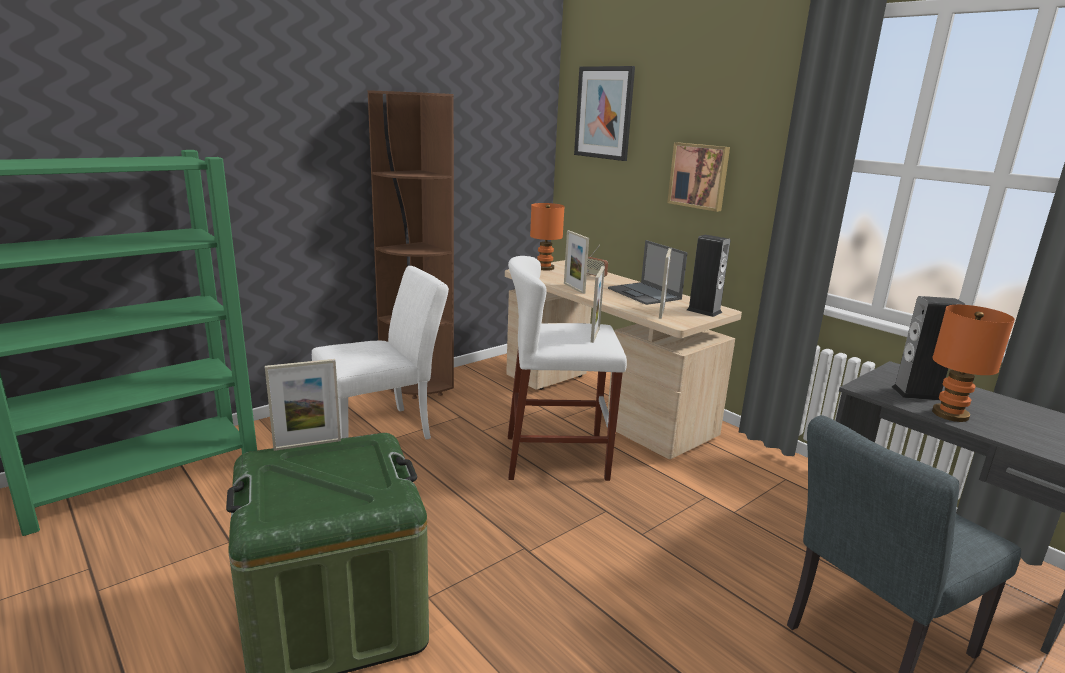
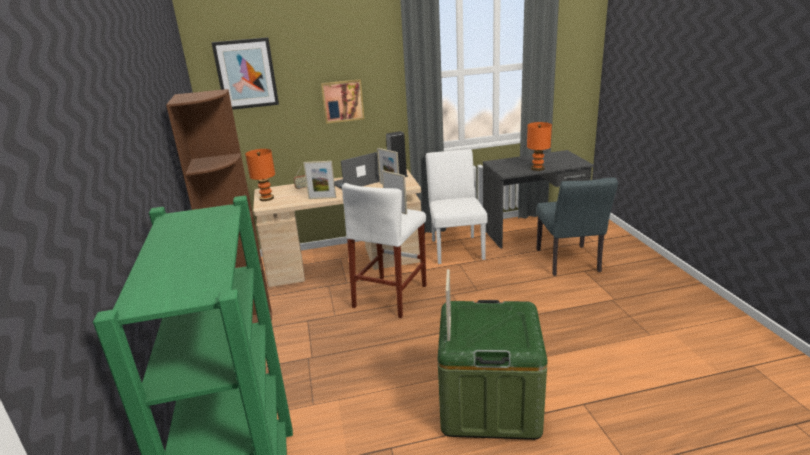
camera: 60 degrees left, 5 degrees up
white chair [312,266,449,440] -> white chair moved to [426,149,488,264]
laptop [608,240,688,305] -> laptop turned 150 degrees clockwise [334,152,380,189]
speaker [892,296,965,400] -> none

